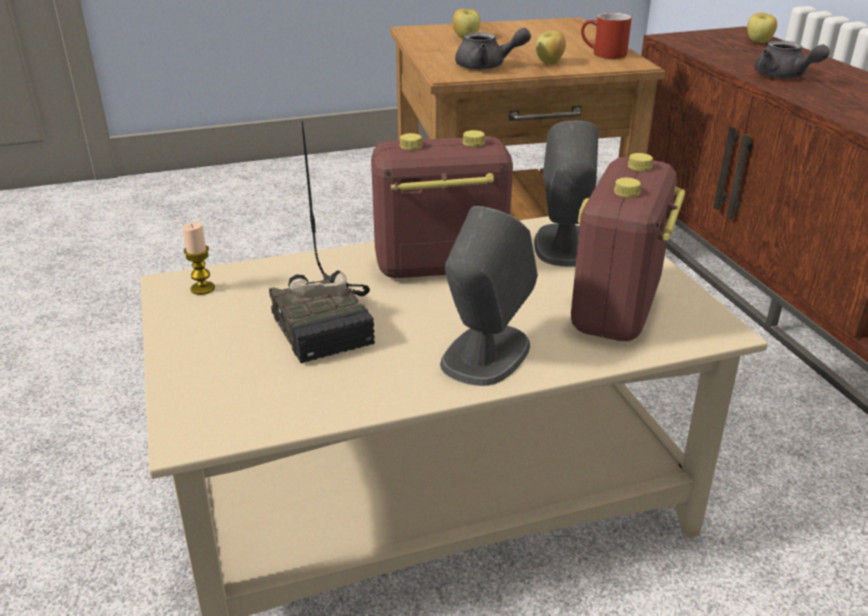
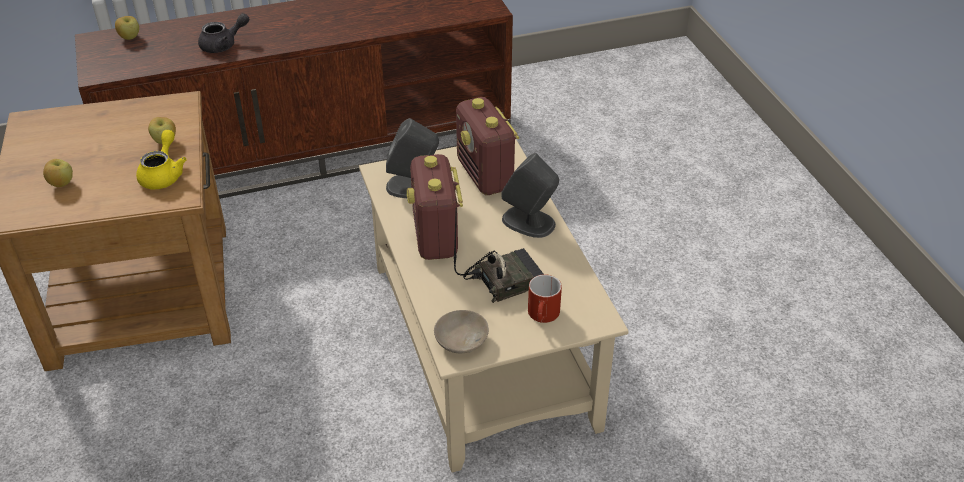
camera: 90 degrees left, 10 degrees up
candle [182,222,215,295] -> beige bowl [434,310,489,353]
grey teapot [455,28,531,70] -> yellow teapot [136,130,187,189]
radio [571,153,685,341] -> radio turned 45 degrees clockwise [456,97,519,195]
red mug [581,13,632,59] -> red mug moved to [528,274,562,323]

